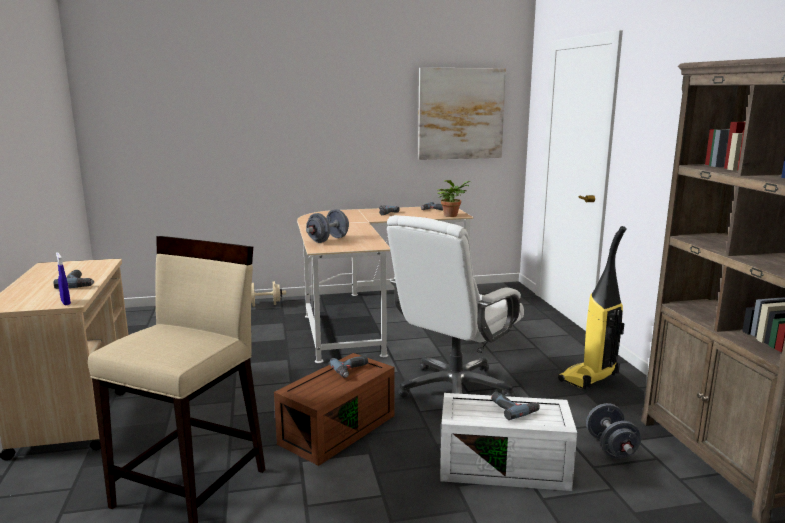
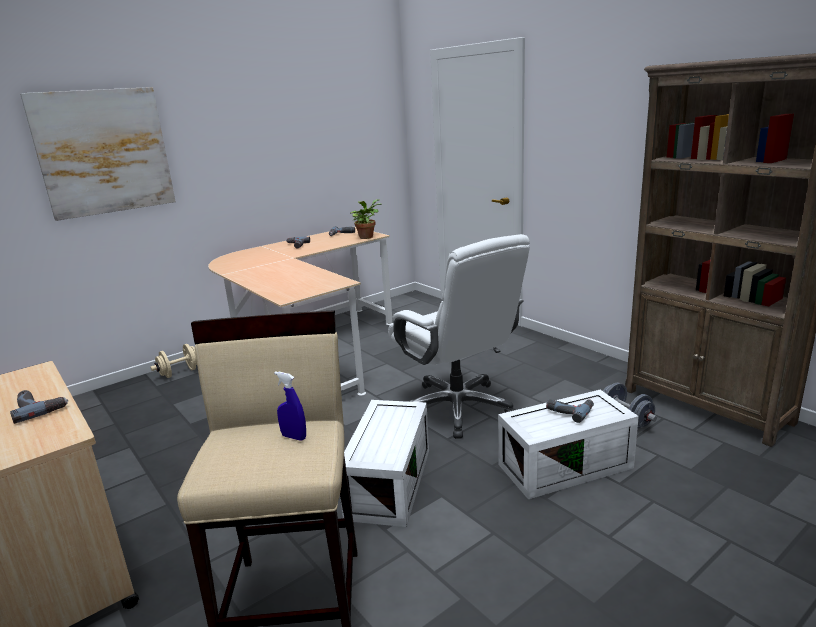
camera: 25 degrees left, 5 degrees up
blue spray bottle [56,252,71,305] -> blue spray bottle moved to [274,371,306,441]
brown storage box [274,353,394,466] -> white storage box [340,400,429,527]
grey dumbbell [306,209,349,243] -> none
power drill [329,356,368,378] -> none
white office chair [387,215,524,398] -> white office chair turned 45 degrees counterclockwise [388,234,530,439]
picture [418,68,506,160] -> picture moved to [20,87,176,221]
vacuum cleaner [558,226,627,390] -> none

